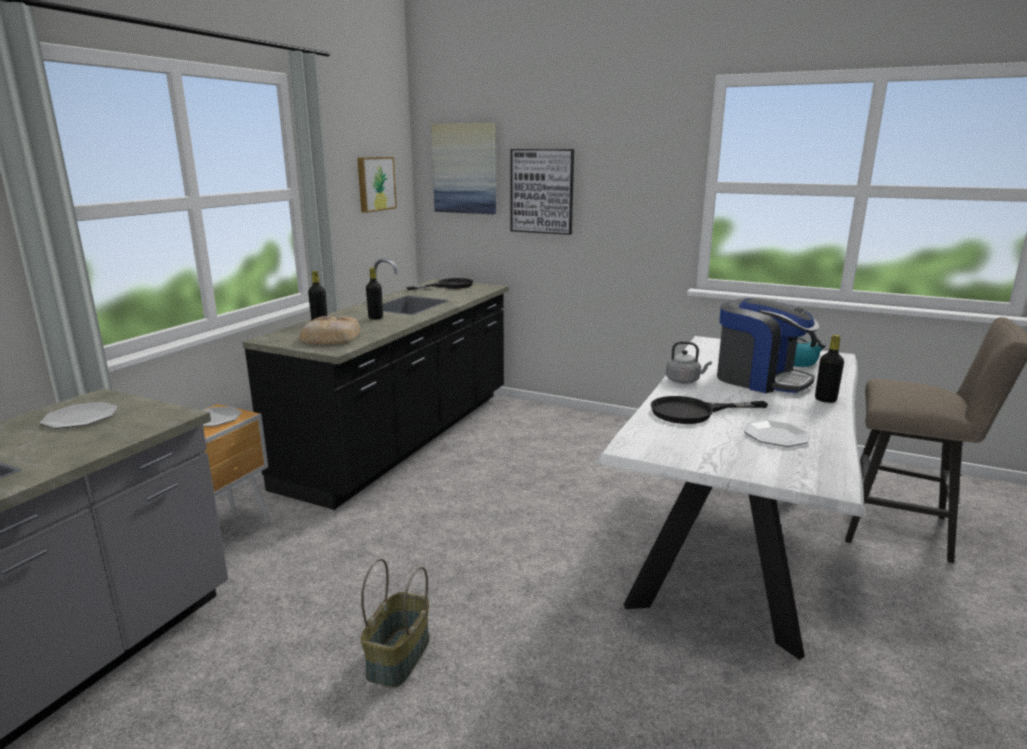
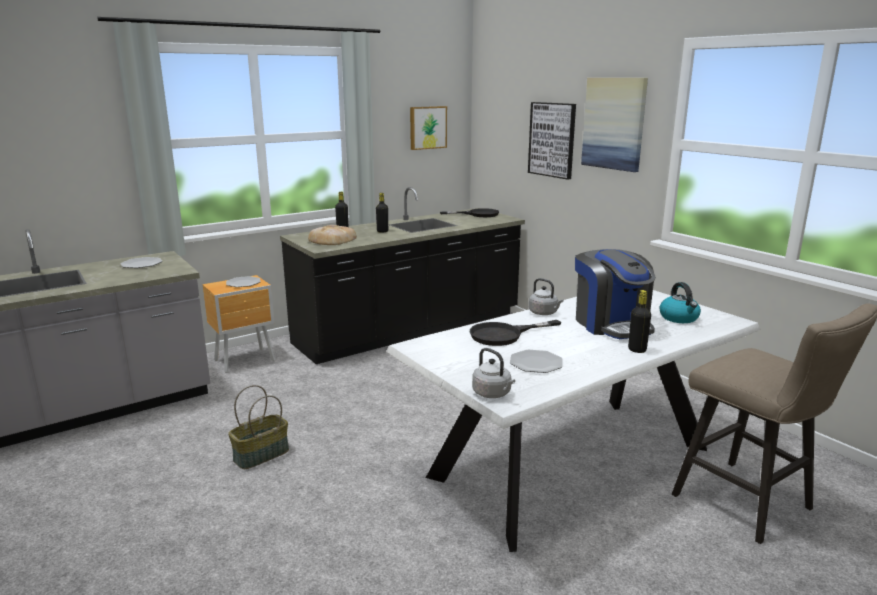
camera: 30 degrees right, 0 degrees up
picture [431,123,496,214] -> picture moved to [581,78,648,172]
black frying pan [650,396,768,424] -> black frying pan turned 45 degrees counterclockwise [470,320,561,346]
none -> grey kettle [472,348,515,398]

